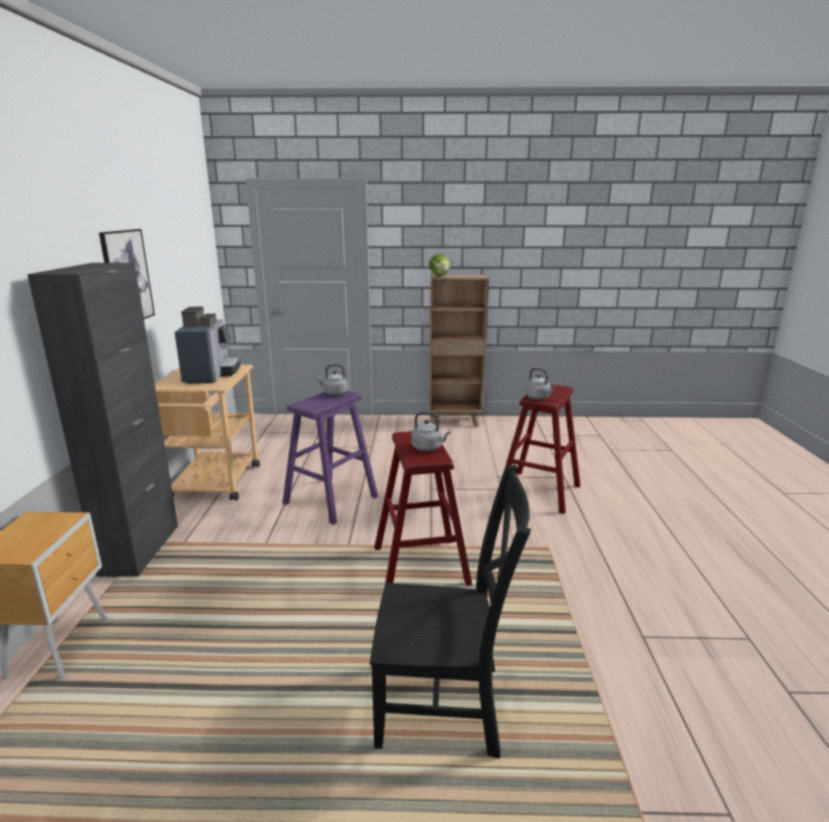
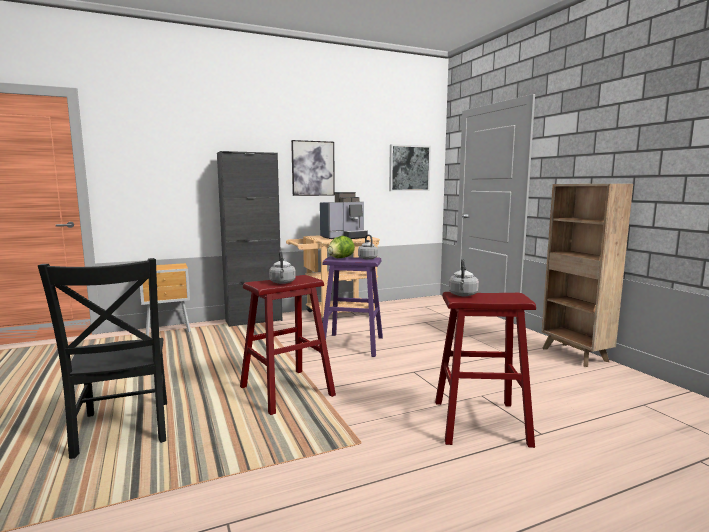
camera: 65 degrees right, 10 degrees down
lettuce [429,253,450,276] -> lettuce moved to [328,236,355,258]
none -> picture [389,144,431,191]

